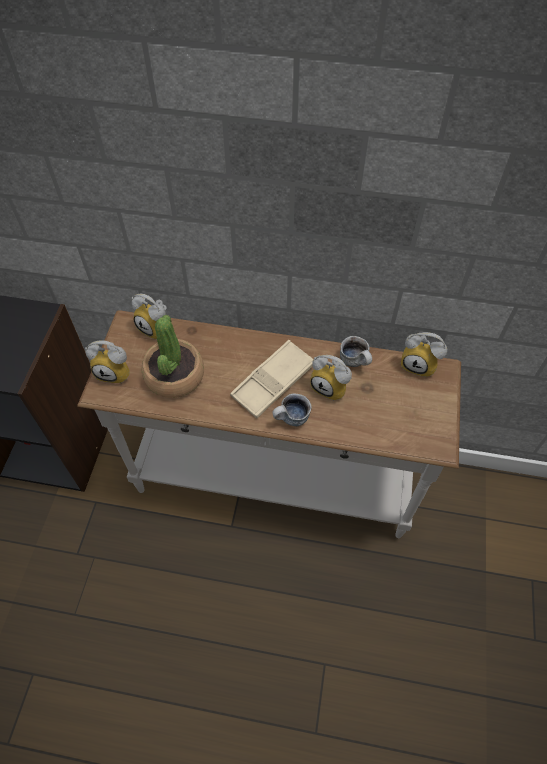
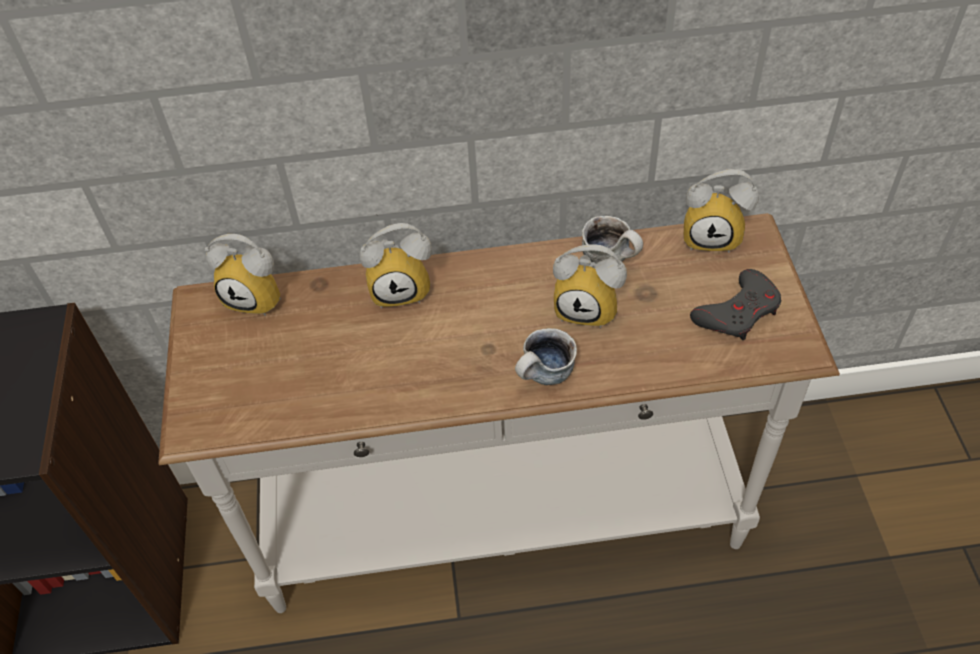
camera: 15 degrees left, 5 degrees down
alarm clock [85,340,130,384] -> alarm clock moved to [359,223,432,308]
potted plant [142,315,204,398] -> none
beige tray [230,340,314,419] -> none
none -> grey game controller [690,269,781,340]

